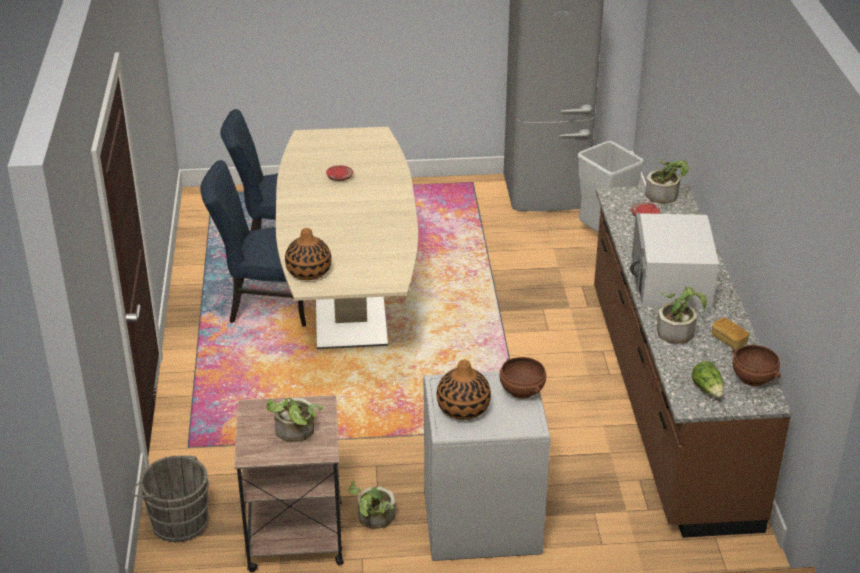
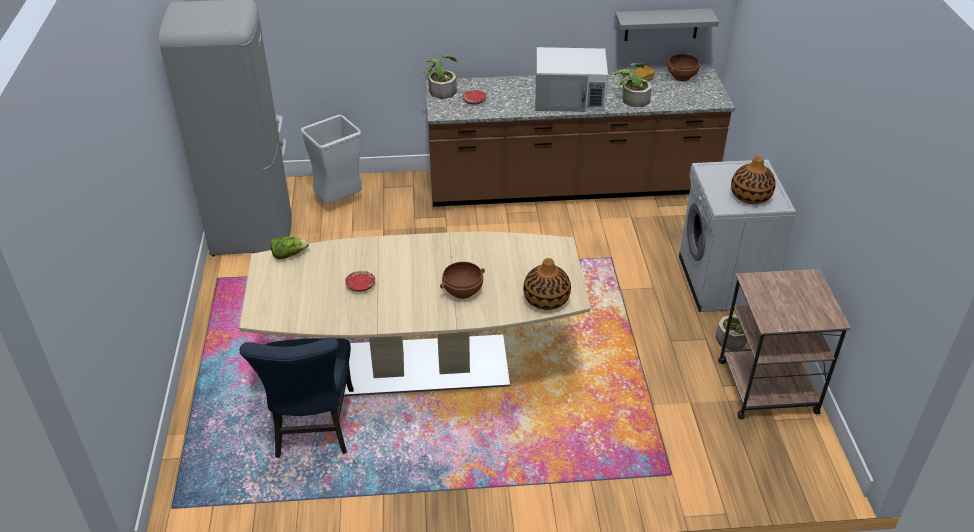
camera: 90 degrees left, 5 degrees up
grey bucket [132,456,210,542] -> none
blue chair [200,160,306,326] -> none
potted plant [266,398,324,442] -> none
brown bowl [500,357,546,399] -> brown bowl moved to [440,262,485,299]
lettuce [692,361,724,398] -> lettuce moved to [271,237,309,259]
none -> grey shelf [615,8,719,41]

